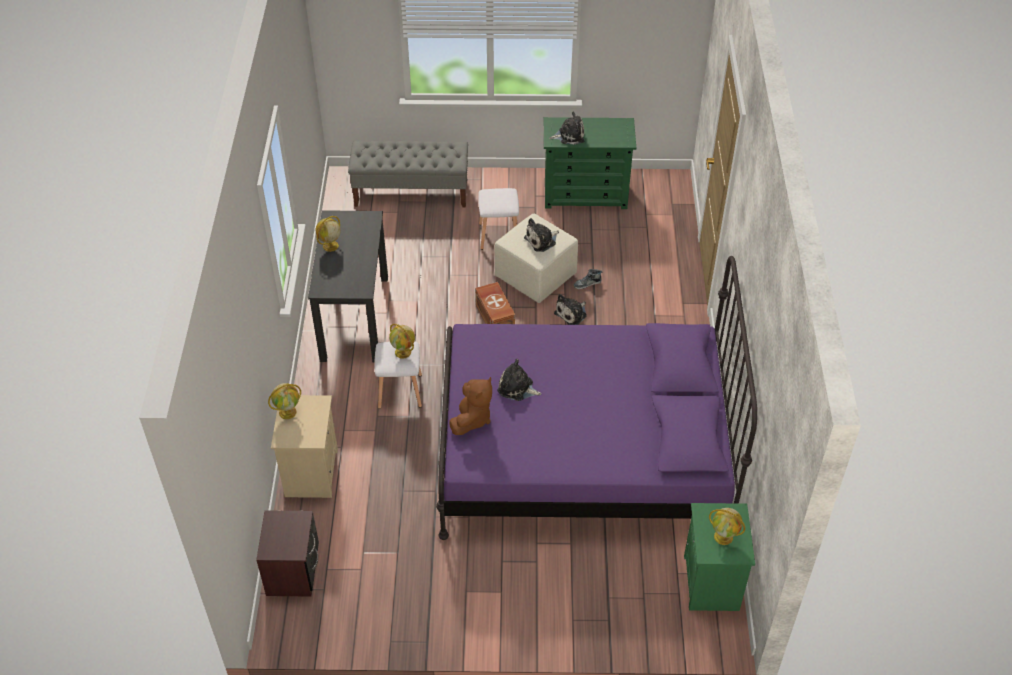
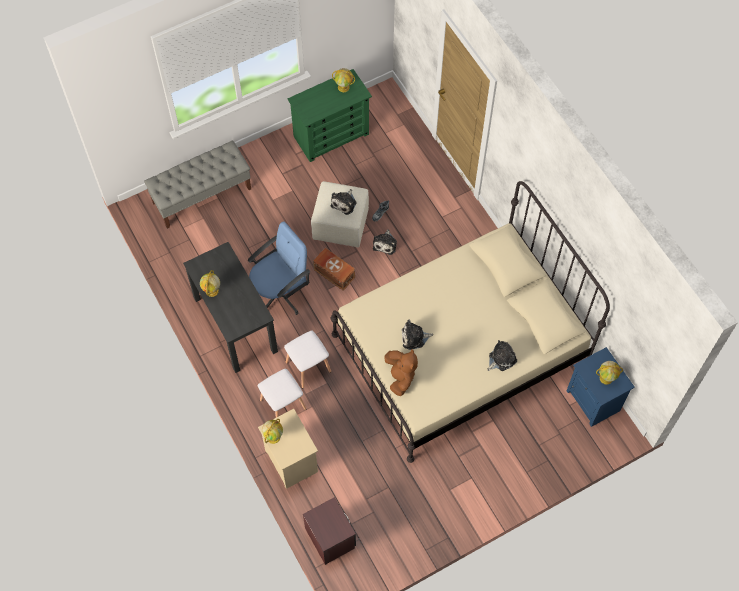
camera: 30 degrees left, 15 degrees up
globe [389,324,415,359] -> globe moved to [332,68,355,92]
purple bed [436,256,757,540] -> beige bed [330,181,610,463]
white stool [478,188,519,250] -> white stool moved to [258,369,306,418]
plush toy [549,112,584,145] -> plush toy moved to [487,340,517,371]
green nightstand [684,503,755,611] -> blue nightstand [567,347,635,427]
none -> blue office chair [248,221,310,315]

